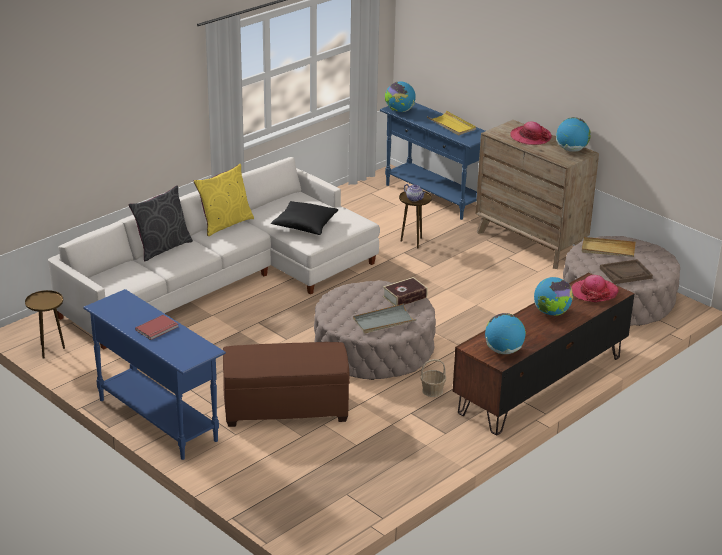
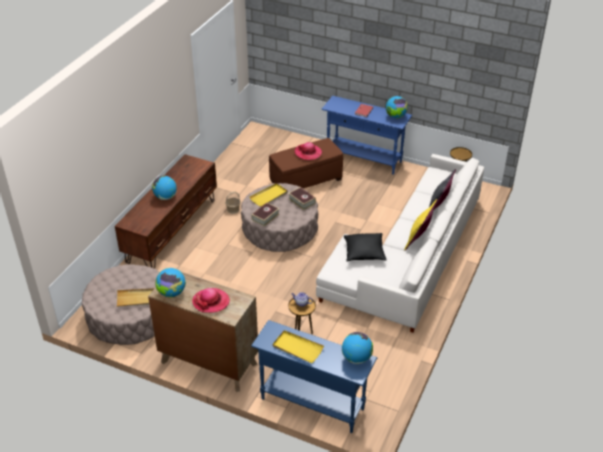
camera: 160 degrees right, 10 degrees up
grey tray [353,304,417,333] -> yellow tray [250,183,288,207]
globe [485,313,526,354] -> globe moved to [386,96,408,118]
hat [571,275,619,302] -> hat moved to [295,142,322,160]
brown tray [600,259,653,284] -> none
none -> book [288,187,316,210]

